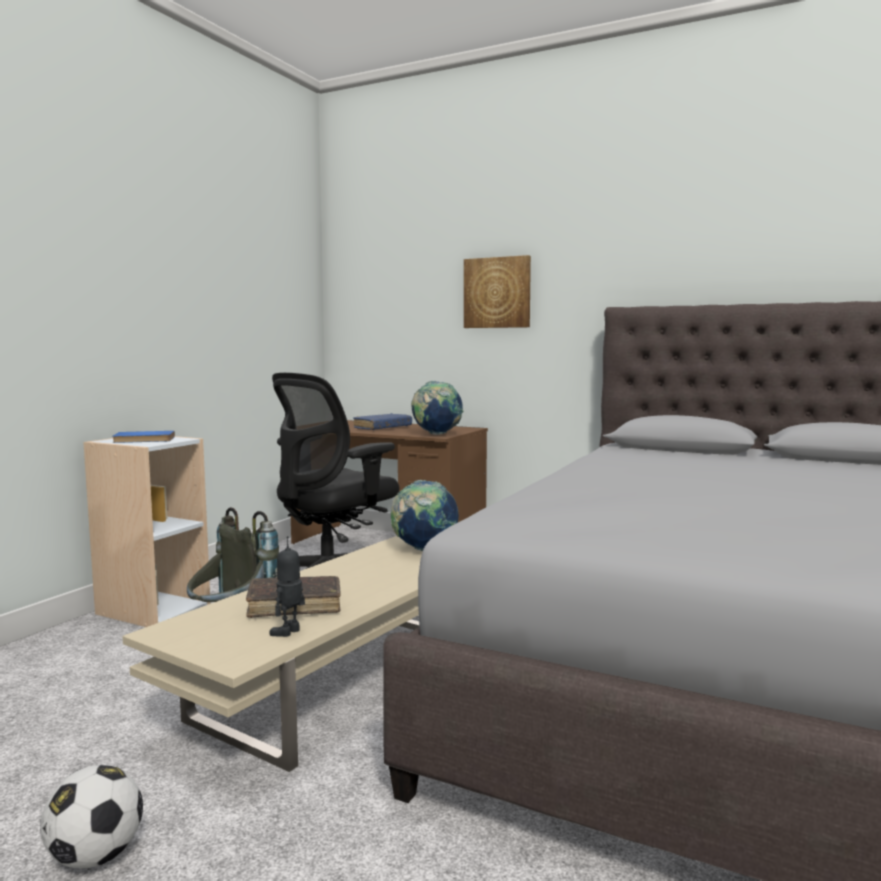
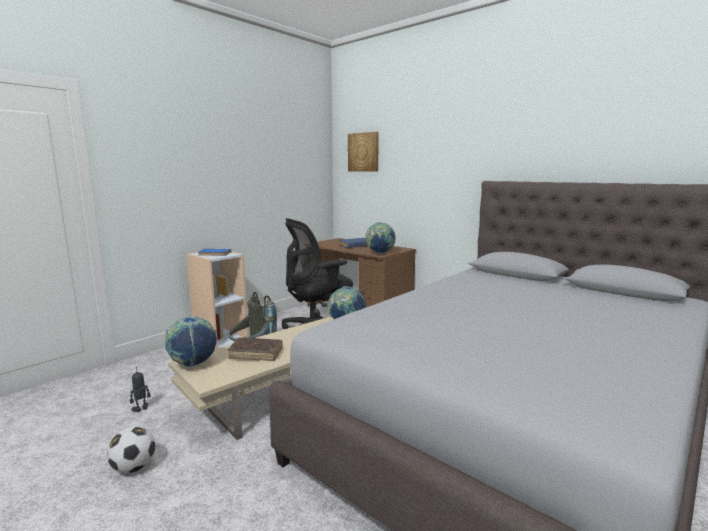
camera: 15 degrees right, 5 degrees up
toy robot [269,536,305,637] -> toy robot moved to [130,367,151,412]
picture [464,255,531,328] -> picture moved to [348,132,379,171]
none -> globe [165,316,217,367]

